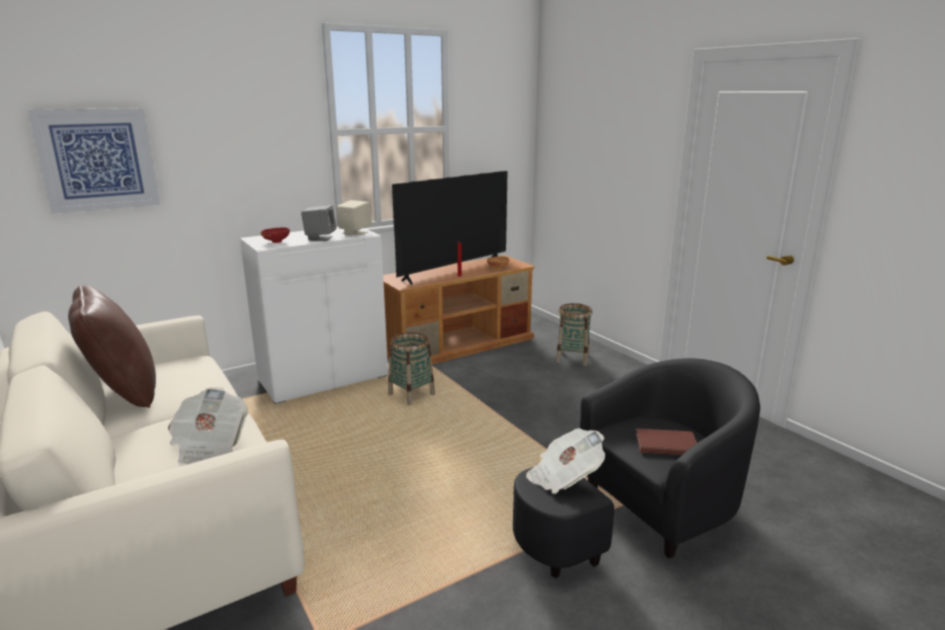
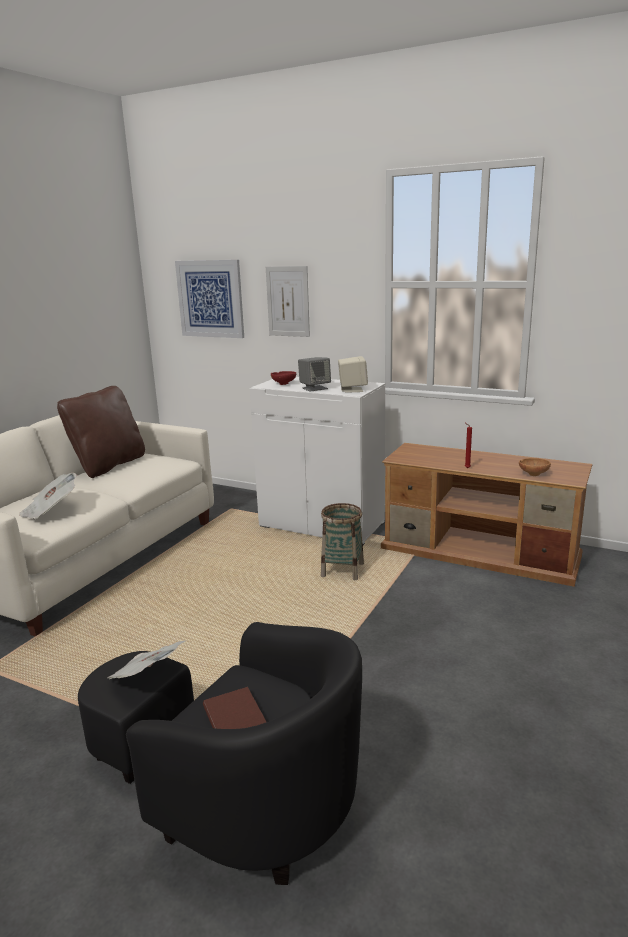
camera: 60 degrees right, 0 degrees up
television [392,171,507,285] -> none
basket [556,303,593,366] -> none
none -> picture [266,266,310,337]

